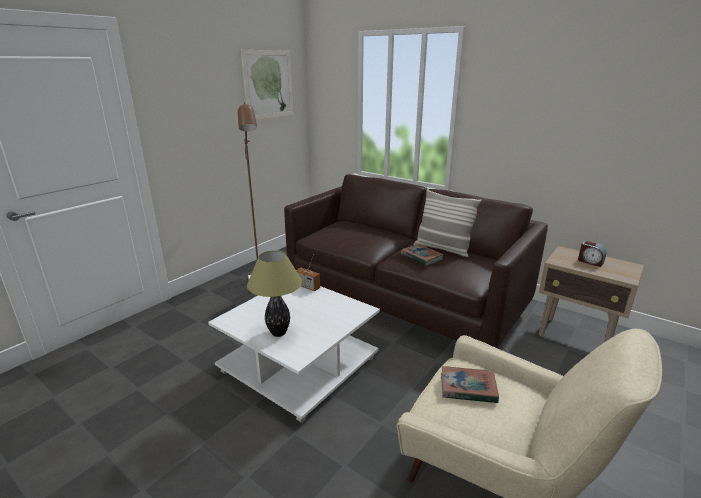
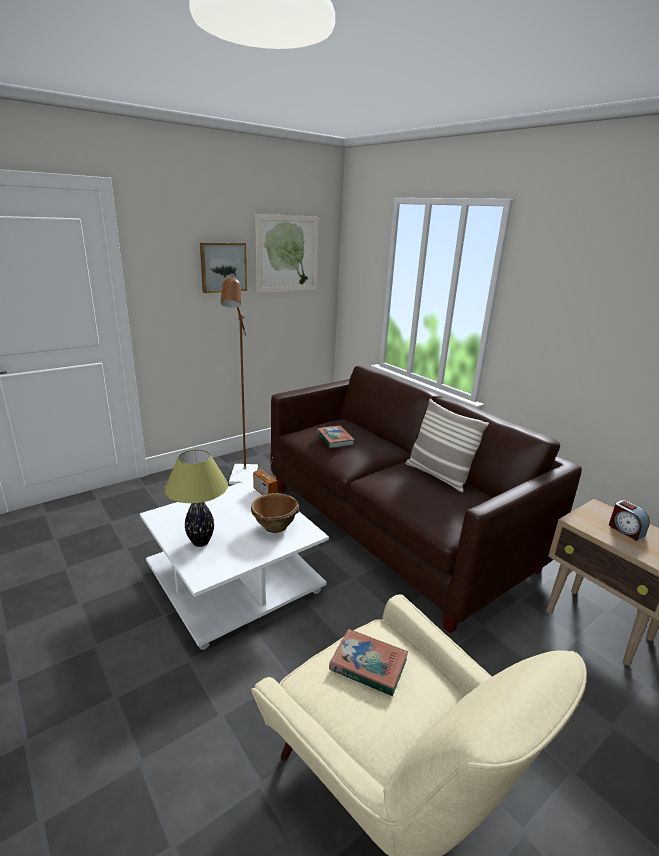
camera: 15 degrees right, 0 degrees up
book [401,244,444,266] -> book moved to [316,426,355,448]
none -> picture [200,243,247,293]
none -> brown bowl [251,493,299,533]

